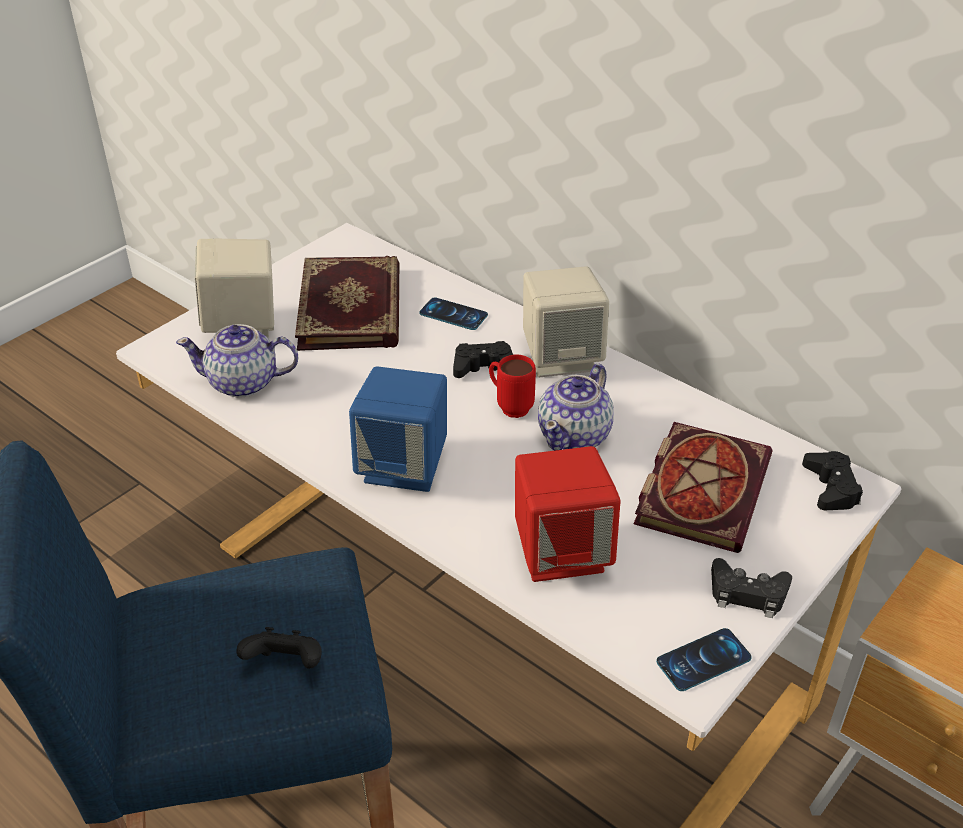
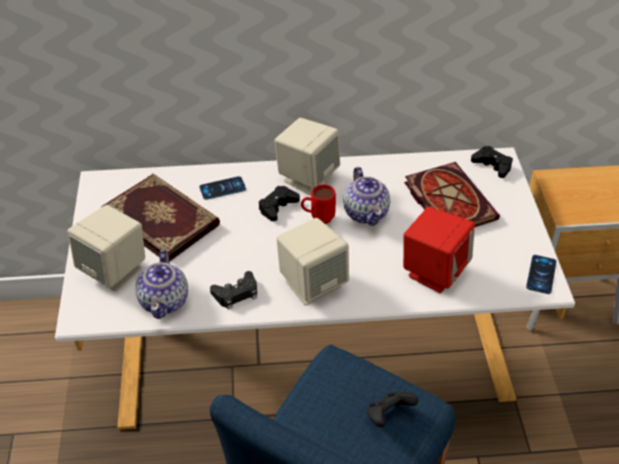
camera: 45 degrees left, 5 degrees up
teapot [176,324,298,398] -> teapot turned 45 degrees counterclockwise [136,249,188,319]
blue speaker [349,366,447,492] -> beige speaker [277,218,349,306]
black game controller [711,558,792,618] -> black game controller moved to [210,271,257,310]

